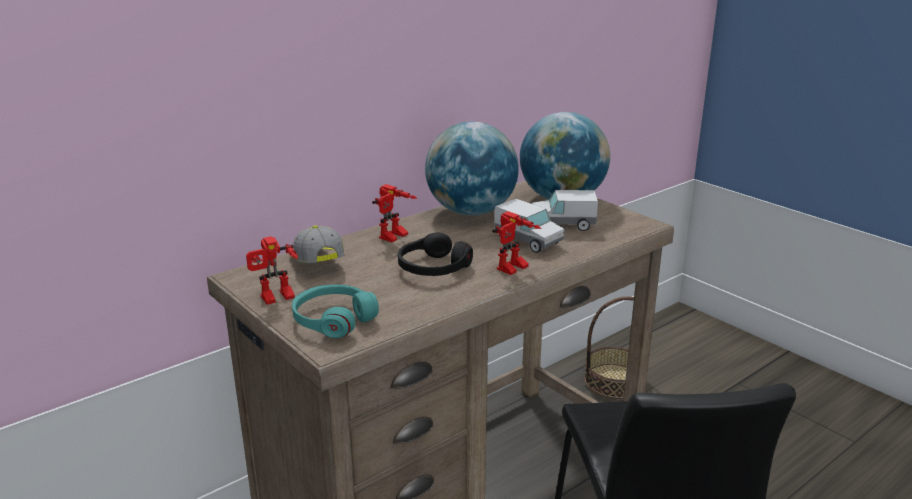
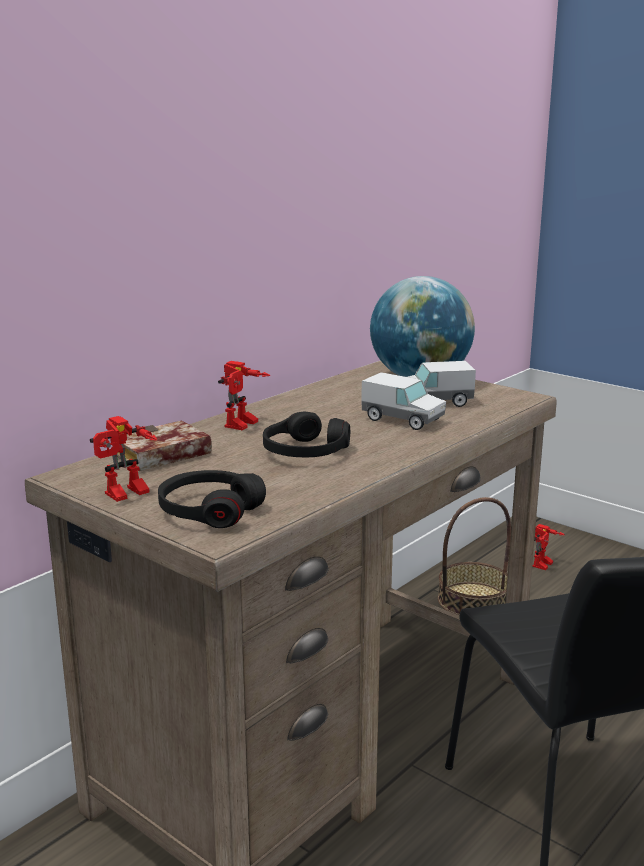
camera: 10 degrees left, 5 degrees down
cap [291,225,345,263] -> book [117,420,212,471]
turquoise headphones [292,285,379,338] -> black headphones [158,470,266,528]
globe [425,121,519,216] -> none
toy robot [492,211,542,275] -> toy robot moved to [532,524,565,570]

